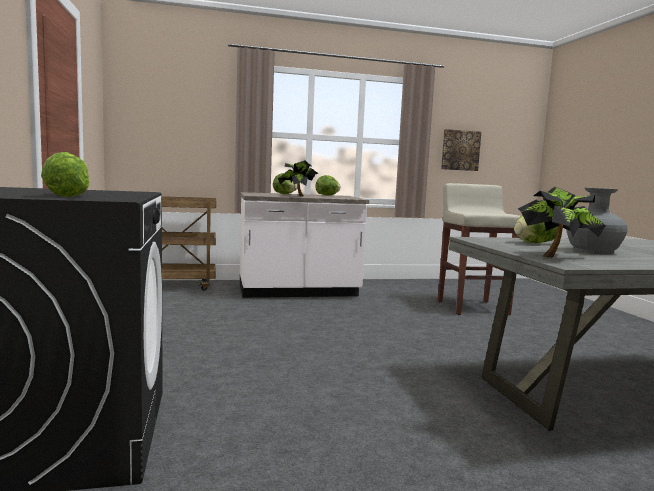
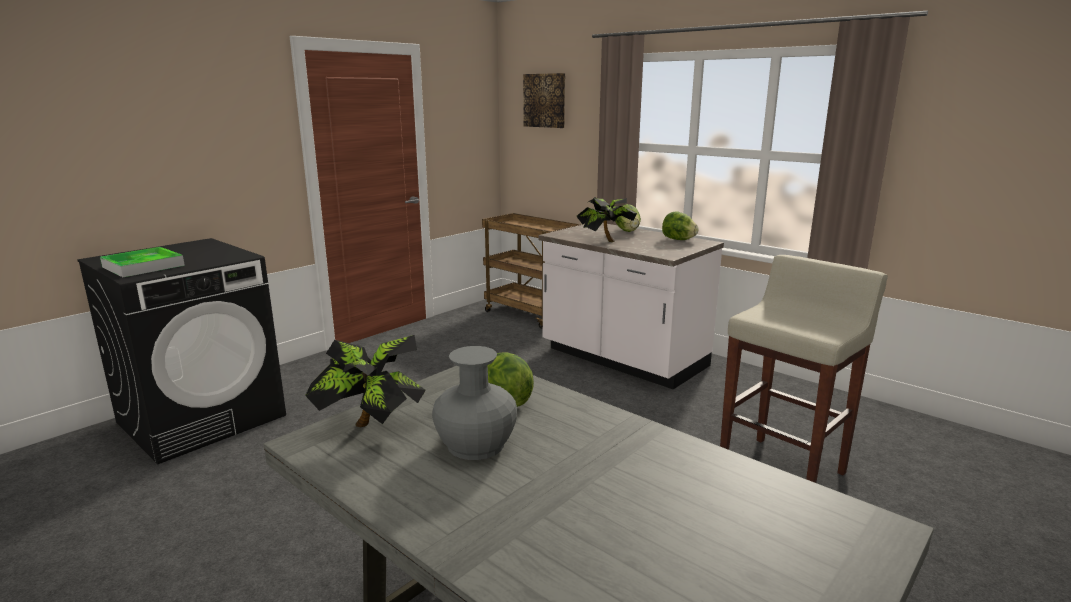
camera: 55 degrees right, 10 degrees up
lettuce [41,152,89,197] -> tray [100,247,185,277]
picture [441,129,481,171] -> picture moved to [523,73,565,128]

